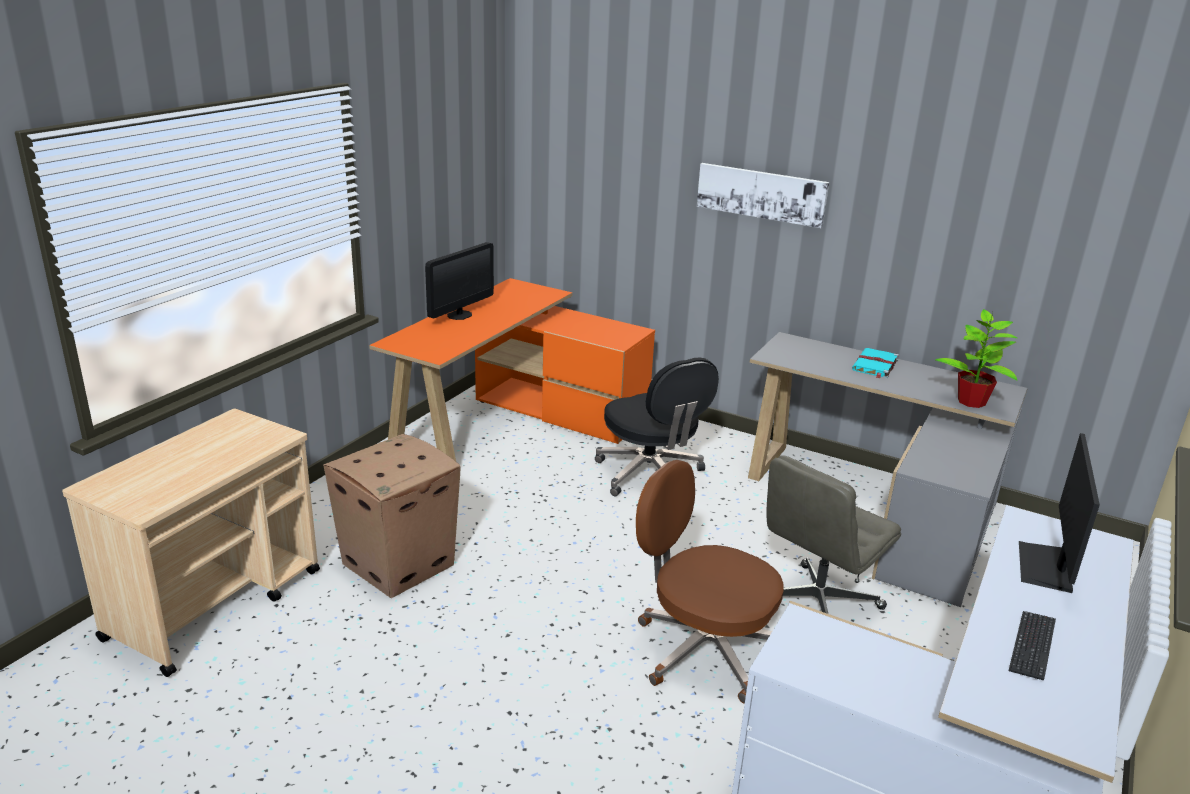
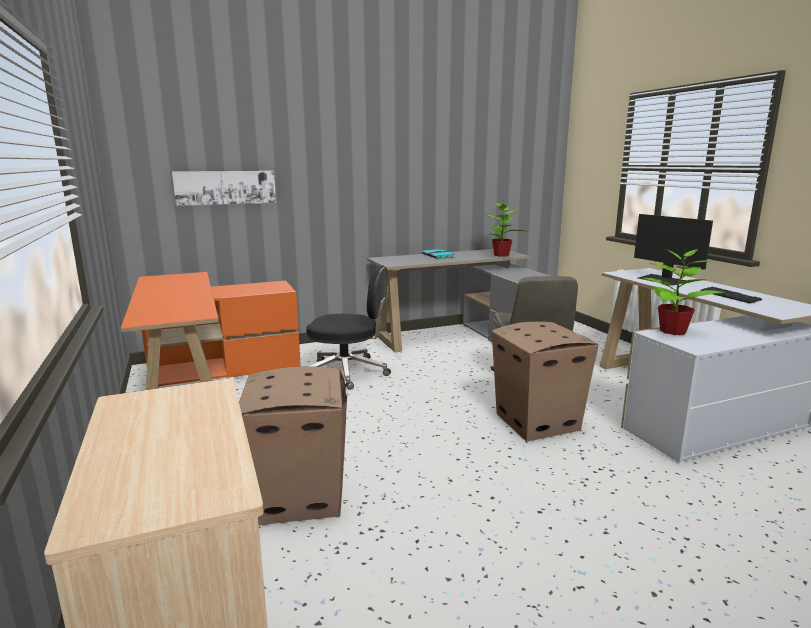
camera: 50 degrees left, 10 degrees down
monitor [425,242,494,320] -> none
brown office chair [636,460,784,704] -> cardboard box [492,321,598,442]
picture [697,163,829,228] -> picture moved to [172,171,276,206]
none -> potted plant [643,248,725,335]

